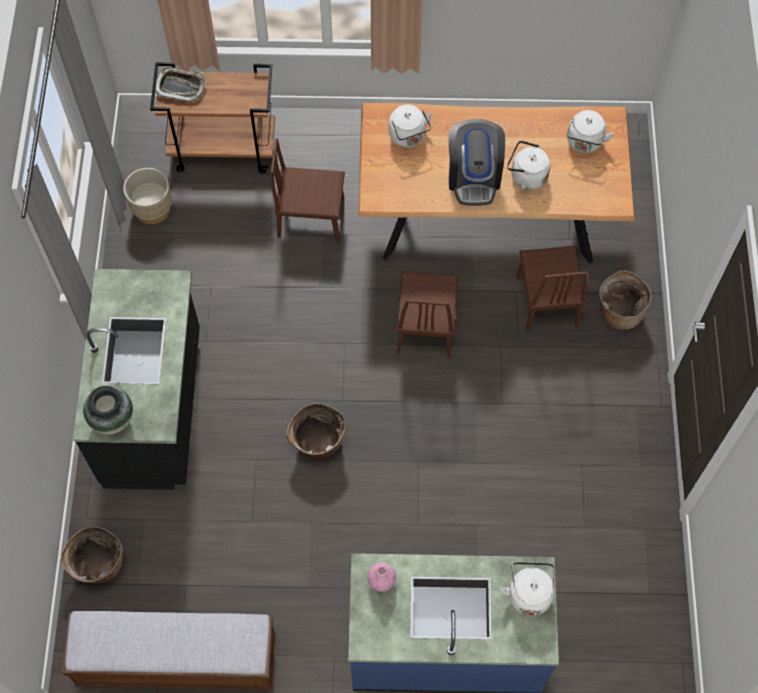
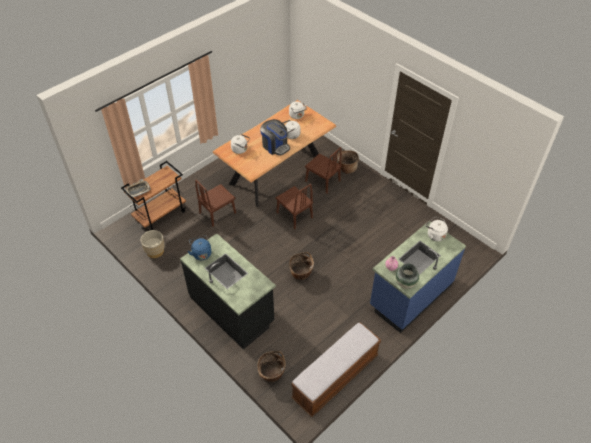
camera: 45 degrees left, 15 degrees down
vase [83,386,133,434] -> vase moved to [396,264,419,289]
none -> blue kettle [187,235,211,260]

